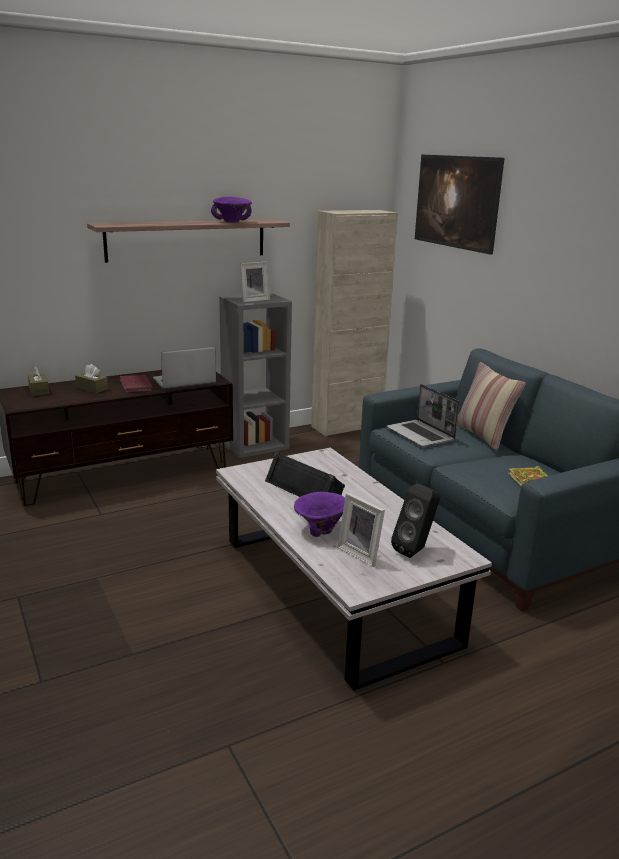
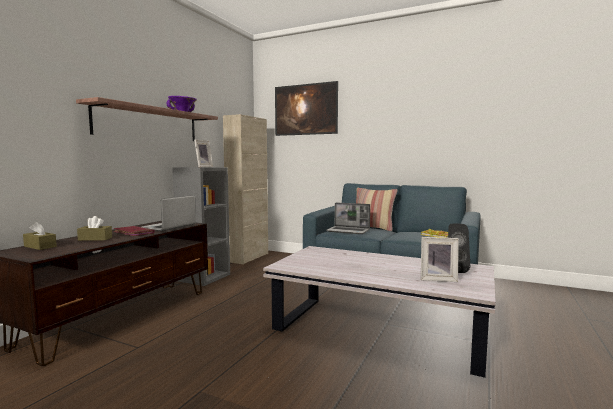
camera: 35 degrees left, 15 degrees down
black speaker [265,451,345,497] -> none
purple bowl [294,492,345,537] -> none

